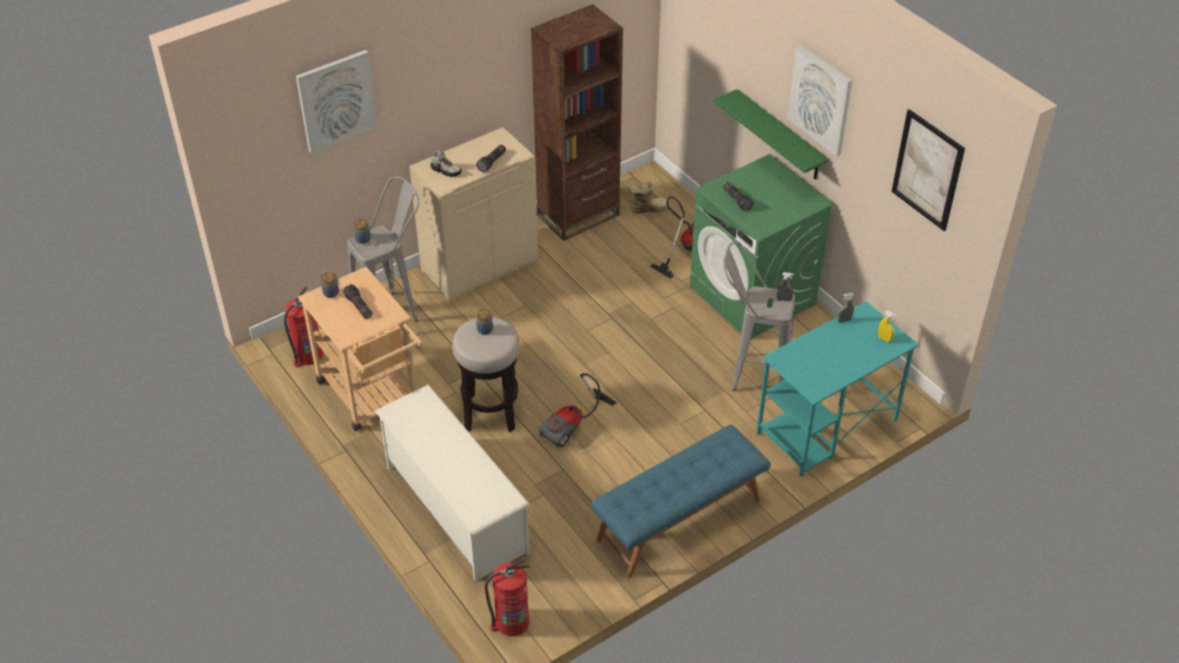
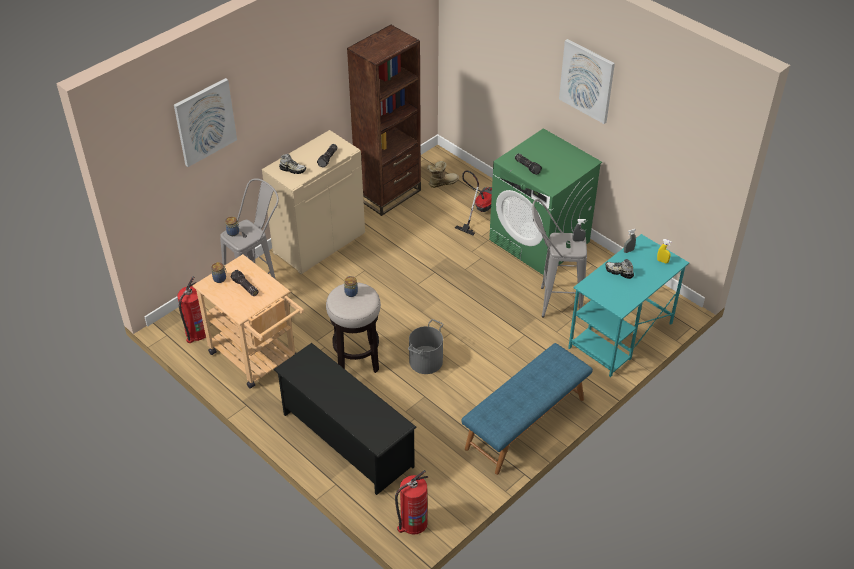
camera: 10 degrees left, 0 degrees up
white shoe rack [375,384,530,581] -> black shoe rack [273,343,417,495]
vacuum cleaner [538,373,616,448] -> grey bucket [408,319,443,374]
green shelf [714,89,829,180] -> none
picture [891,109,965,231] -> none
none -> shoe [606,259,634,279]

